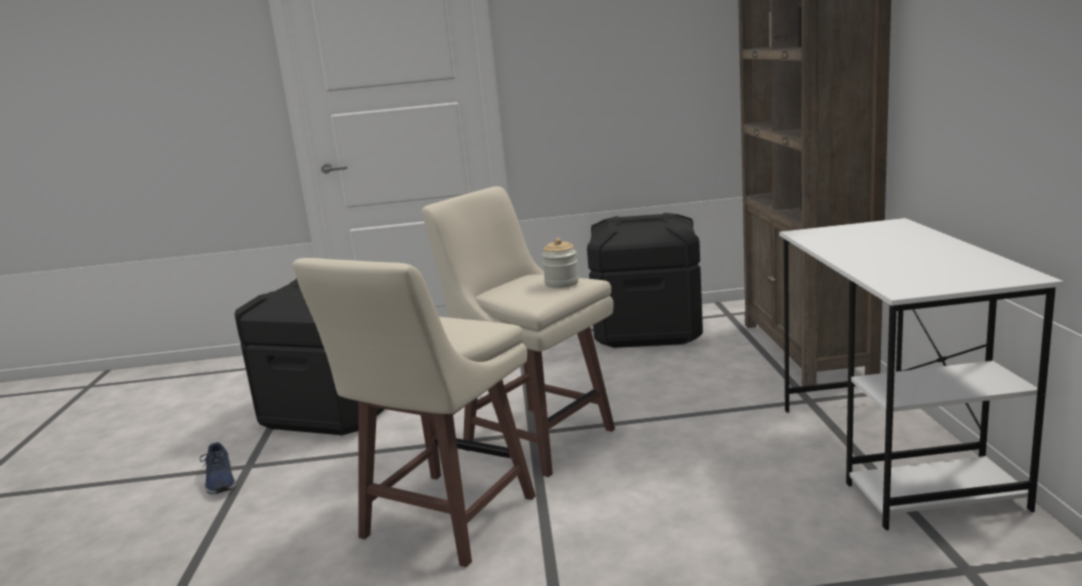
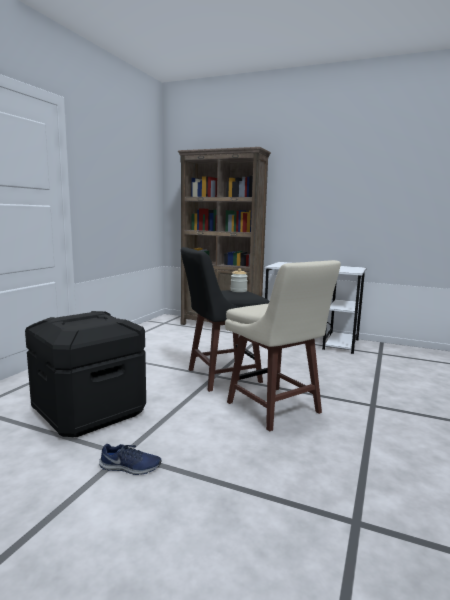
camera: 65 degrees left, 5 degrees down
beige stool [422,186,615,477] -> black stool [181,247,269,392]
black storage box [587,213,703,348] -> none

